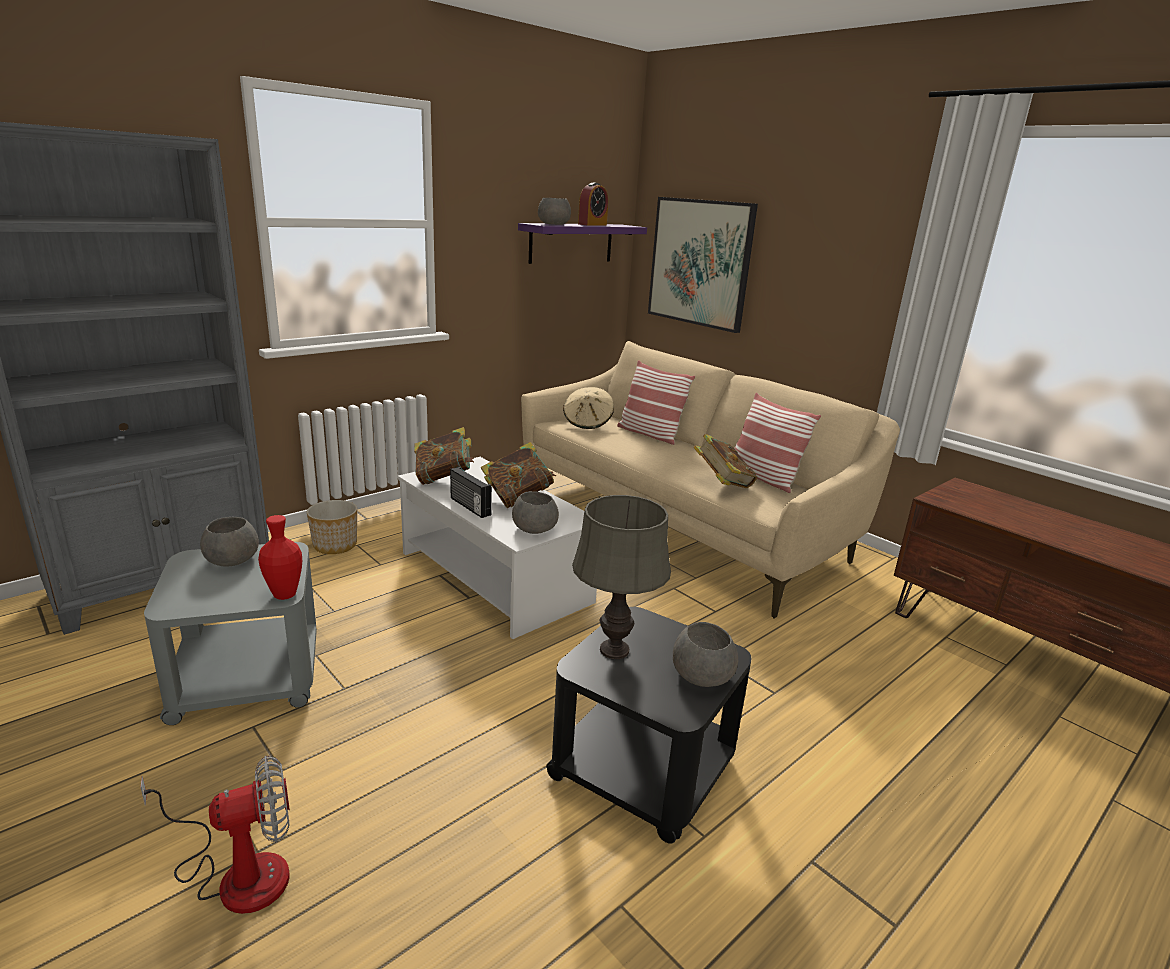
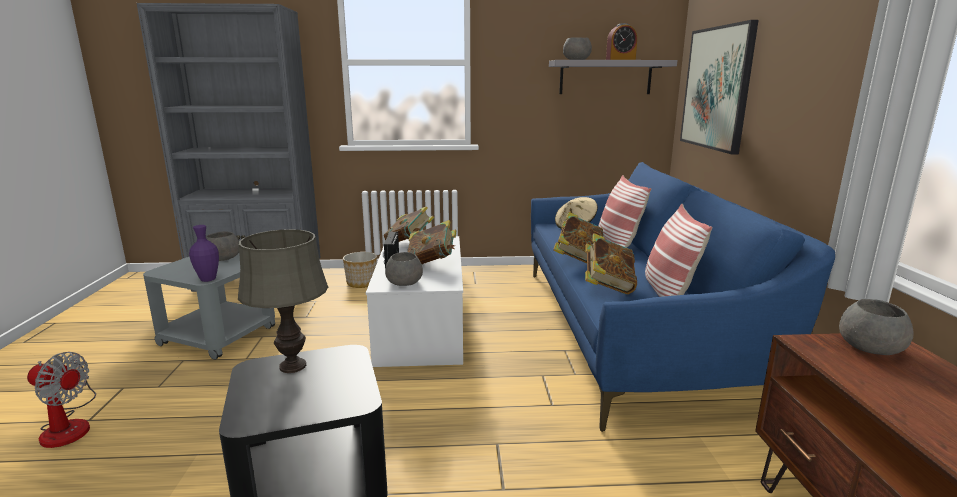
camera: 40 degrees right, 5 degrees down
red vase [258,515,302,600] -> purple vase [189,225,219,282]
purple shelf [518,223,647,264] -> grey shelf [549,60,678,94]
beige sofa [521,341,900,618] -> blue sofa [531,162,835,432]
grey bowl [673,622,738,687] -> grey bowl moved to [839,299,914,355]
none -> book [553,212,603,263]

